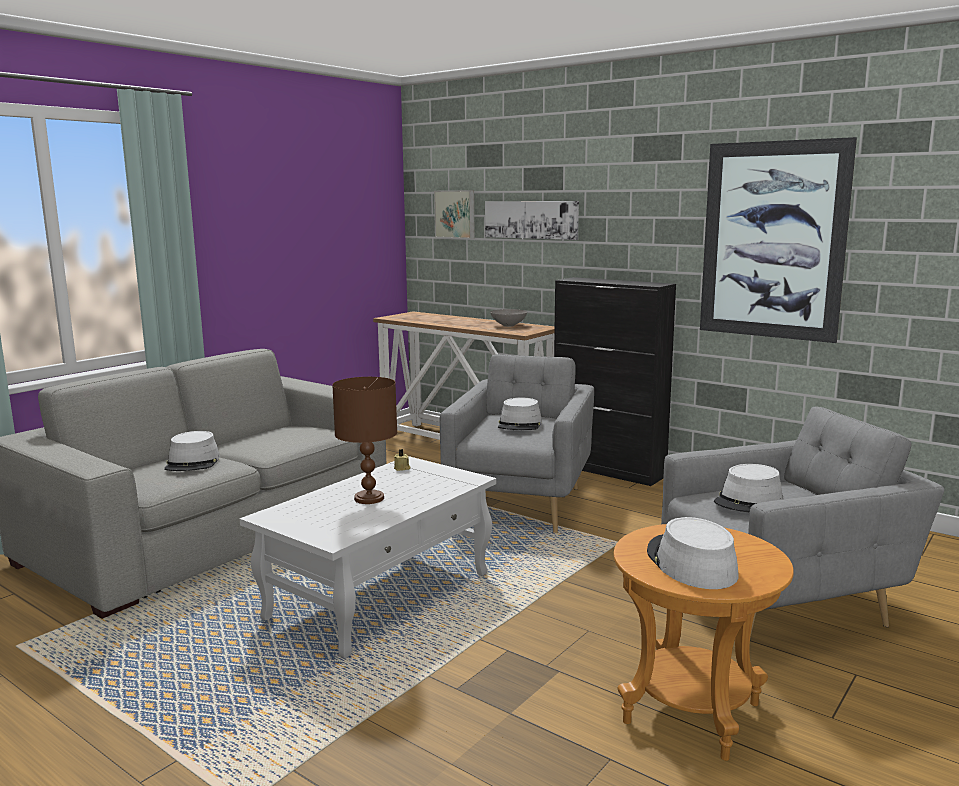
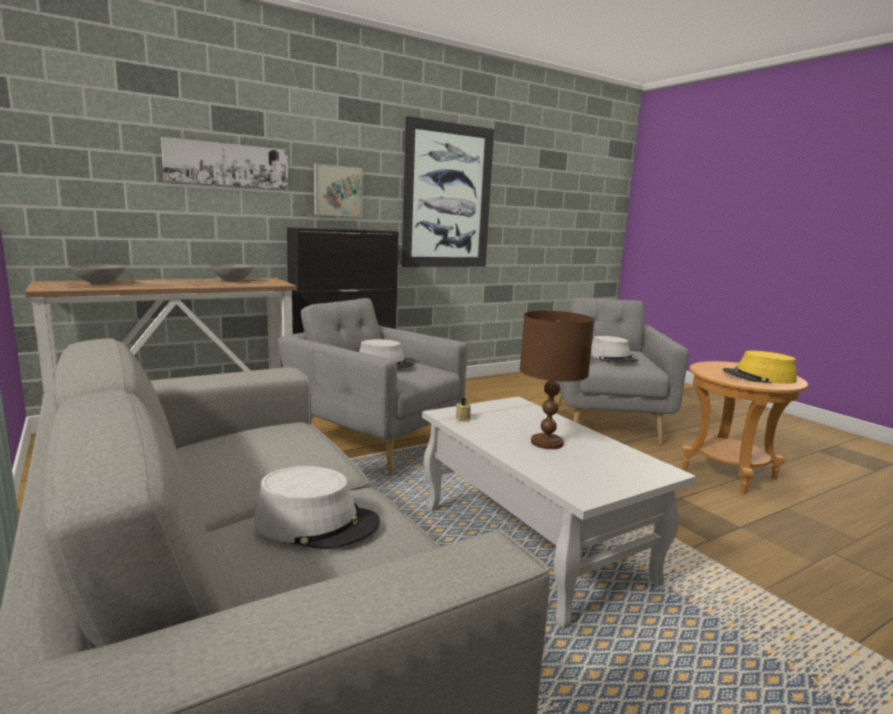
camera: 70 degrees left, 0 degrees up
picture [434,190,475,239] -> picture moved to [314,163,363,217]
grey hat [647,517,739,589] -> yellow hat [723,351,797,384]
none -> grey bowl [71,264,125,285]

